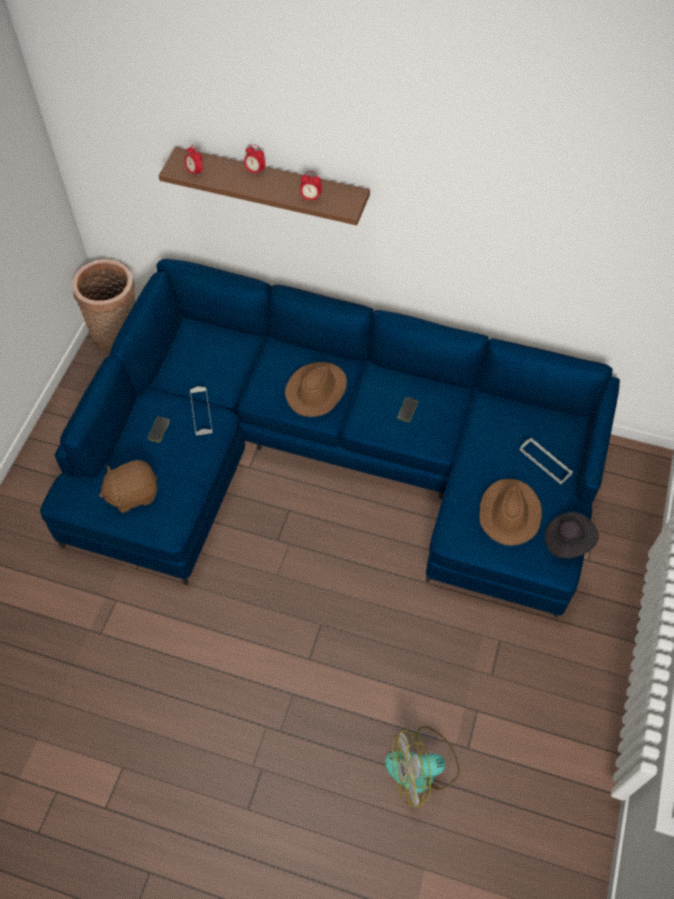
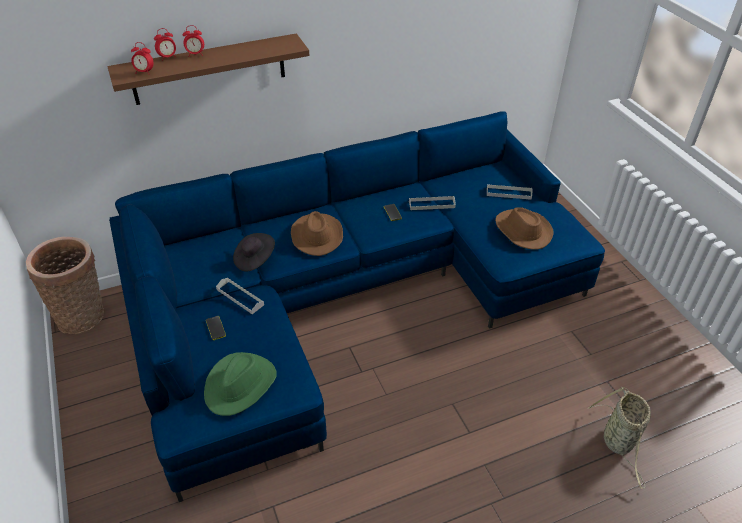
camera: 40 degrees left, 15 degrees down
brown plush toy [99,460,158,513] -> green hat [204,352,277,416]
alarm clock [300,171,322,203] -> alarm clock moved to [154,28,177,61]
fan [385,726,460,808] -> basket [587,387,651,489]
black hat [545,512,599,559] -> black hat moved to [233,233,275,272]
none -> grey tray [409,196,456,210]

